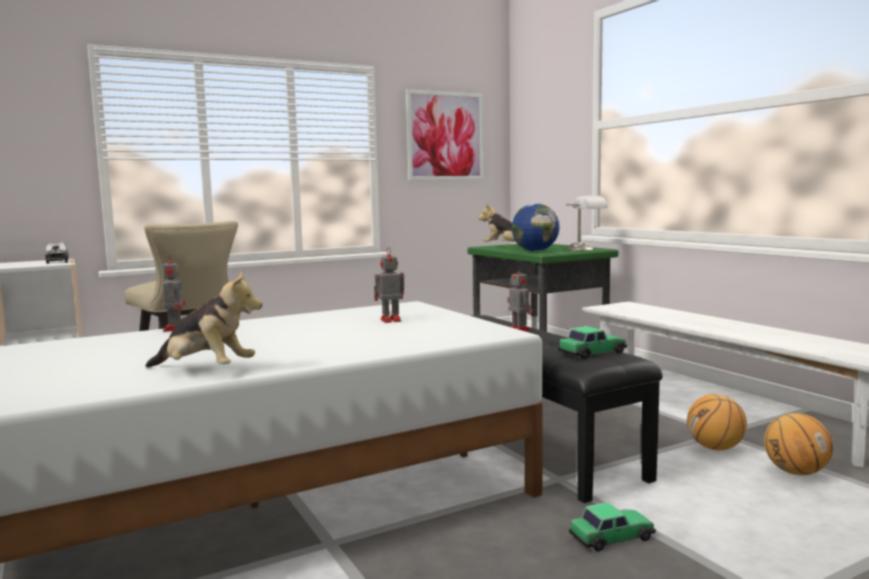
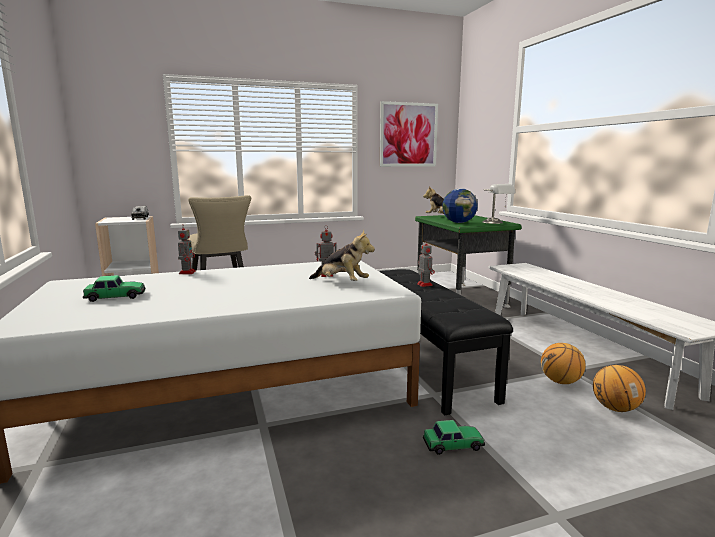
camera: 10 degrees right, 5 degrees up
plush toy [146,271,263,367] -> plush toy moved to [309,230,375,281]
toy car [558,326,627,359] -> toy car moved to [83,275,145,302]

